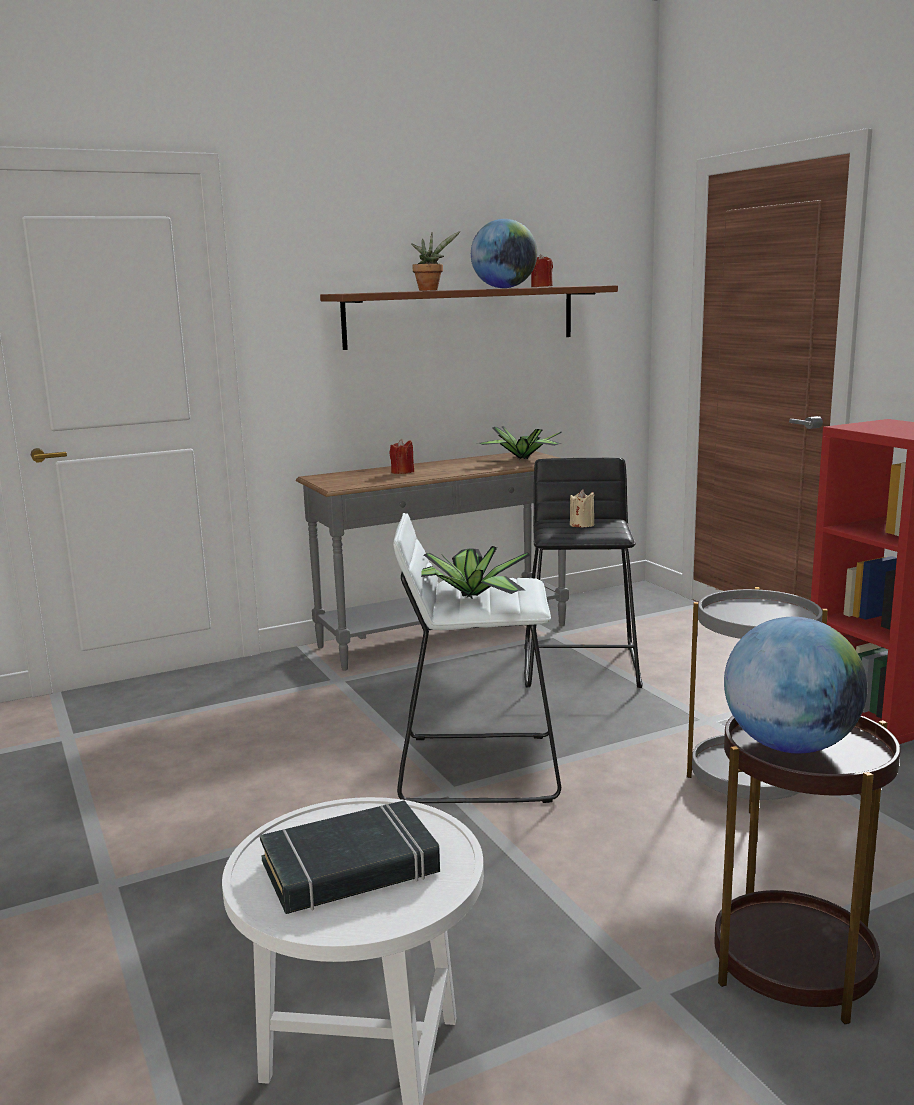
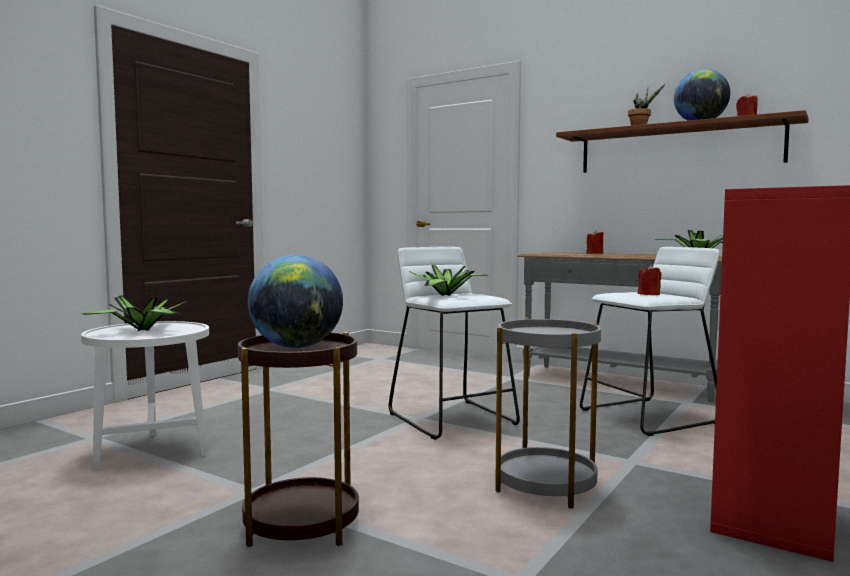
camera: 60 degrees right, 10 degrees down
black book [260,800,440,914] -> potted plant [82,295,187,331]
black stool [524,458,643,688] -> white stool [580,247,719,436]
beige candle [570,489,594,527] -> red candle [638,265,662,295]

